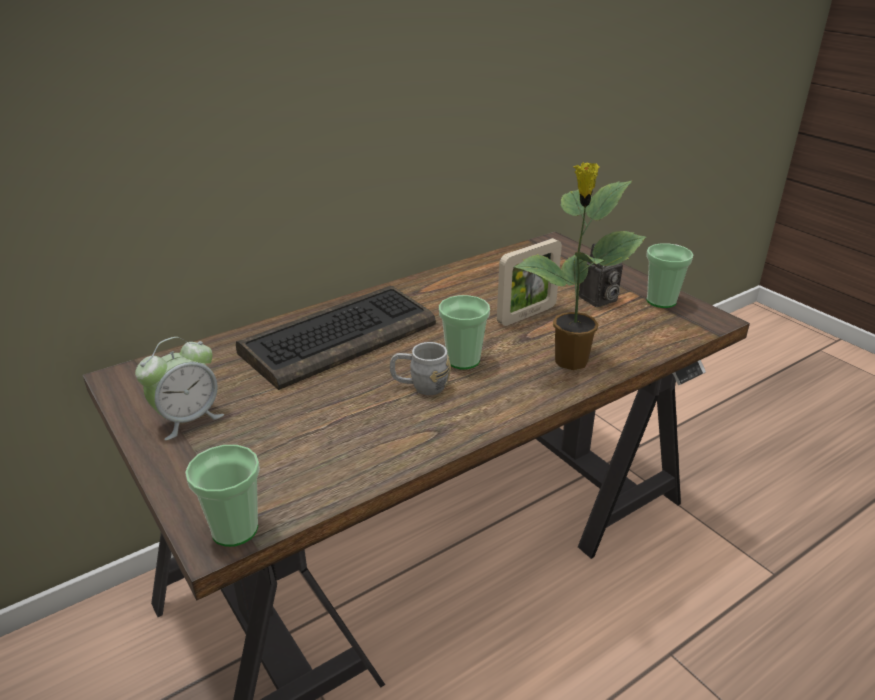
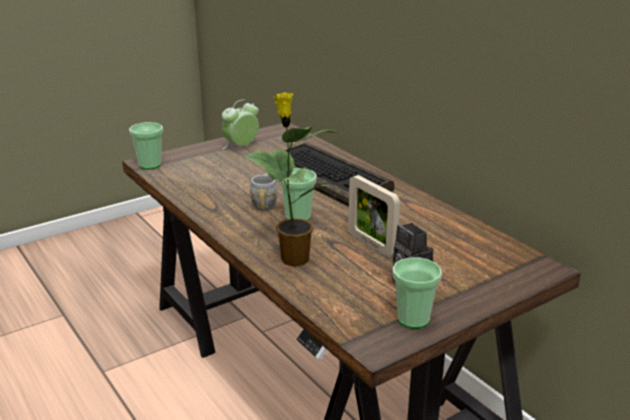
camera: 90 degrees right, 5 degrees down
alarm clock [135,337,224,440] -> alarm clock turned 90 degrees clockwise [222,99,259,149]

